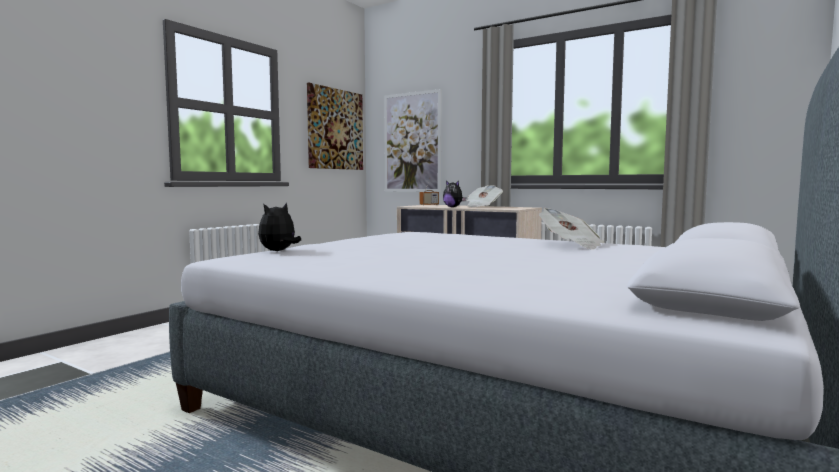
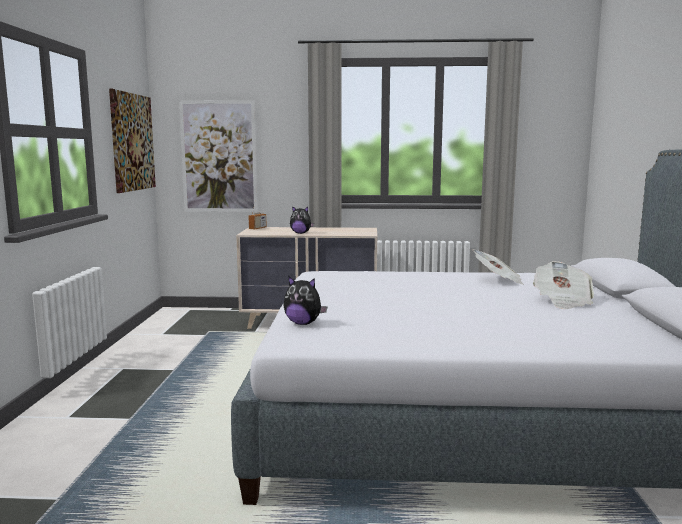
camera: 30 degrees left, 5 degrees up
plush toy [258,203,301,251] -> plush toy turned 75 degrees counterclockwise [284,276,327,325]
newspaper [467,185,503,207] -> newspaper moved to [533,261,594,309]

